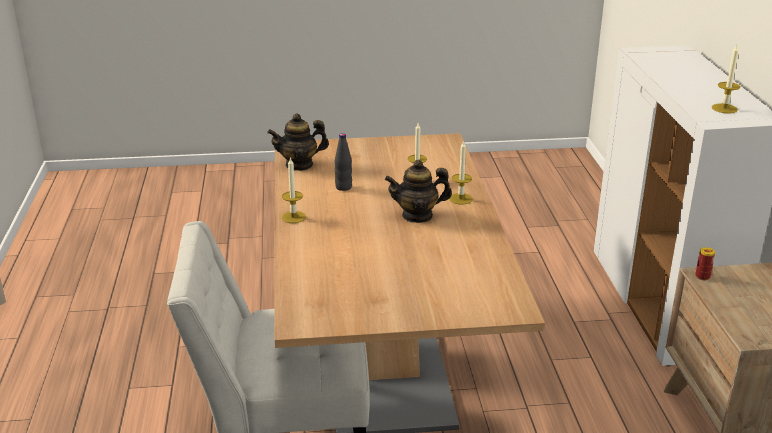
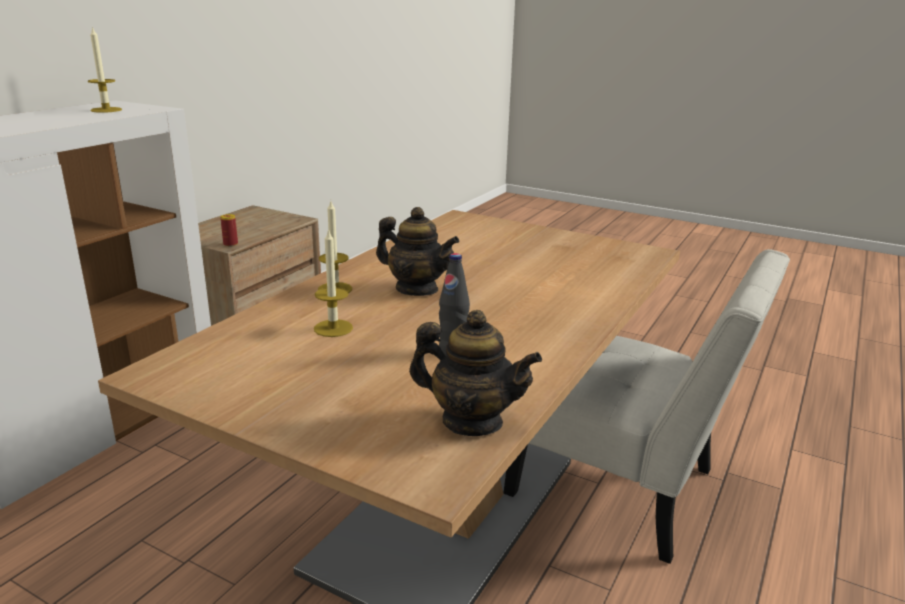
camera: 145 degrees left, 5 degrees down
candle [281,157,306,223] -> none

